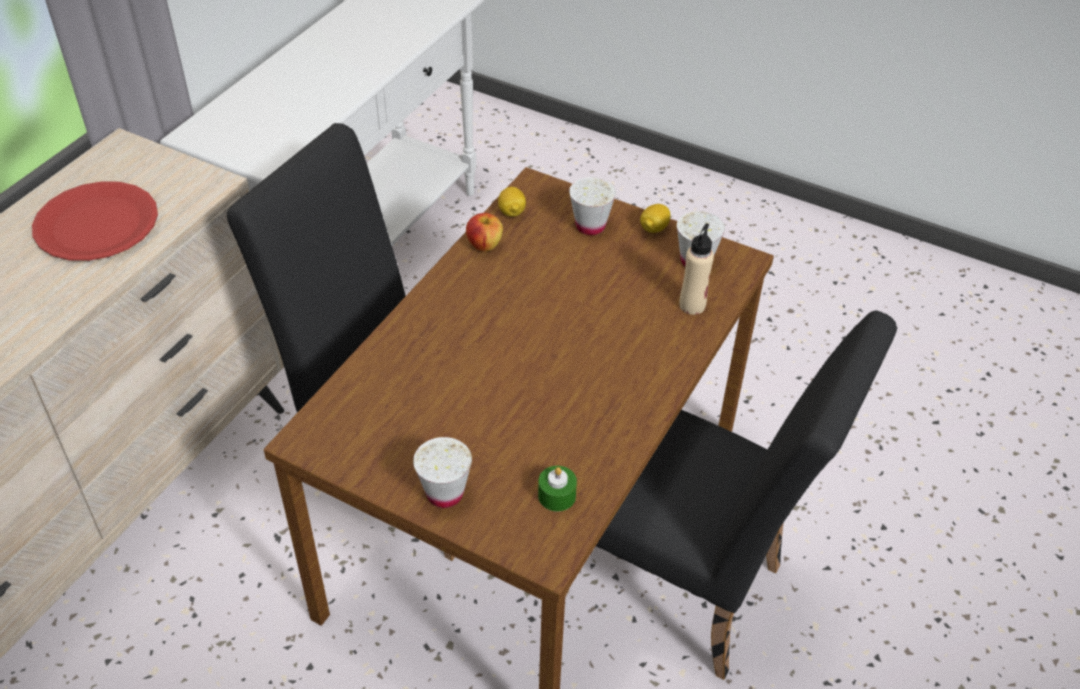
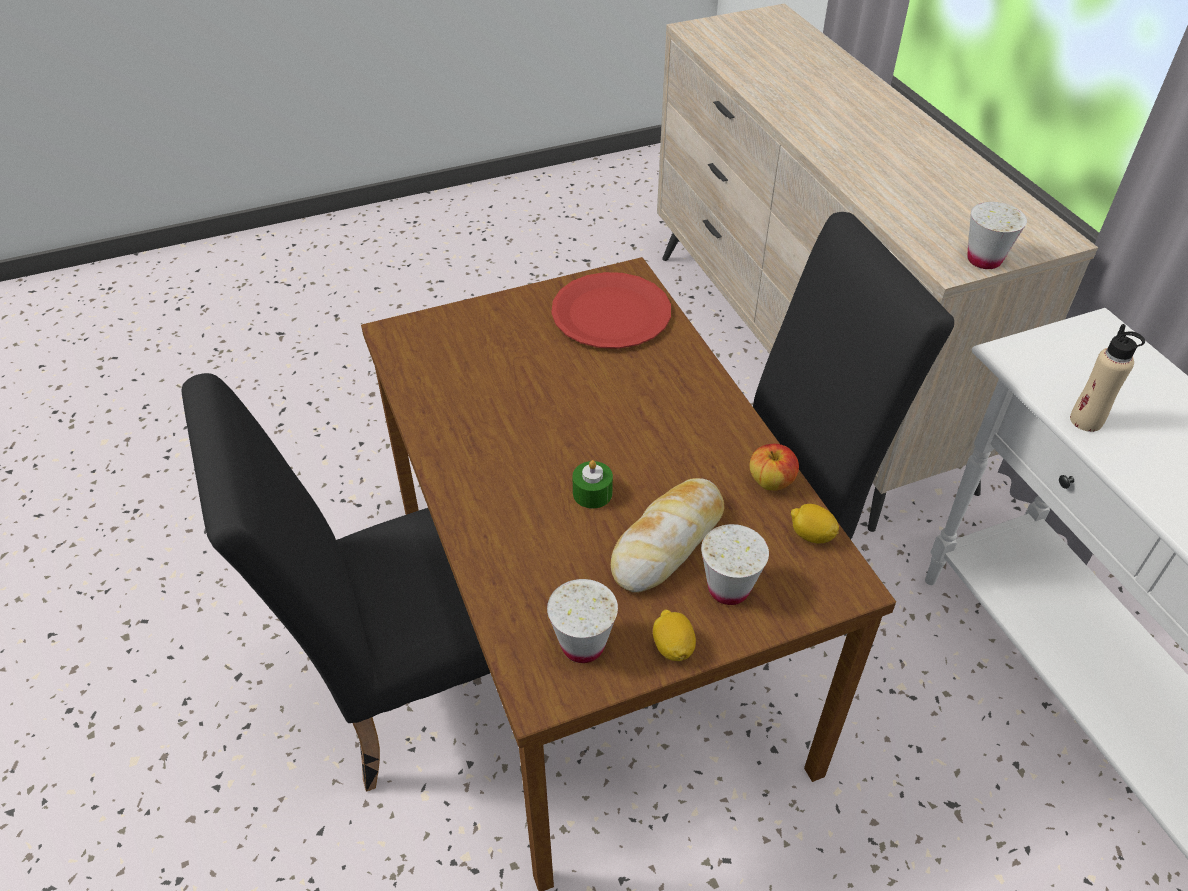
camera: 130 degrees right, 0 degrees up
red plate [32,181,158,261] -> red plate moved to [551,272,671,349]
white cup [413,437,472,508] -> white cup moved to [967,202,1027,269]
green candle [538,466,577,512] -> green candle moved to [572,460,613,509]
beige bottle [679,223,714,315] -> beige bottle moved to [1070,324,1145,432]
none -> bread [611,478,724,593]

